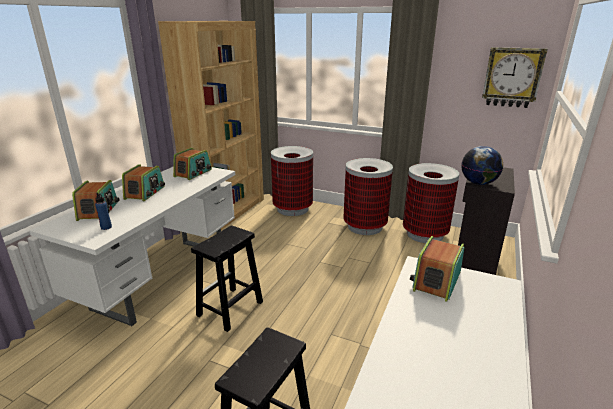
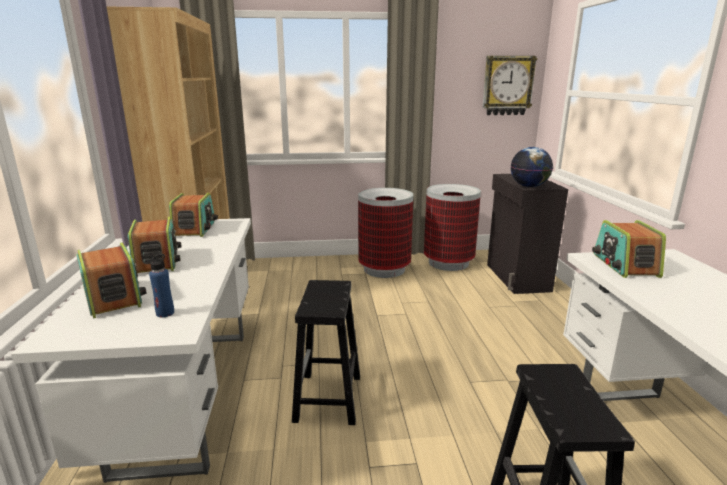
camera: 30 degrees left, 5 degrees down
trash can [271,146,313,216] -> none

